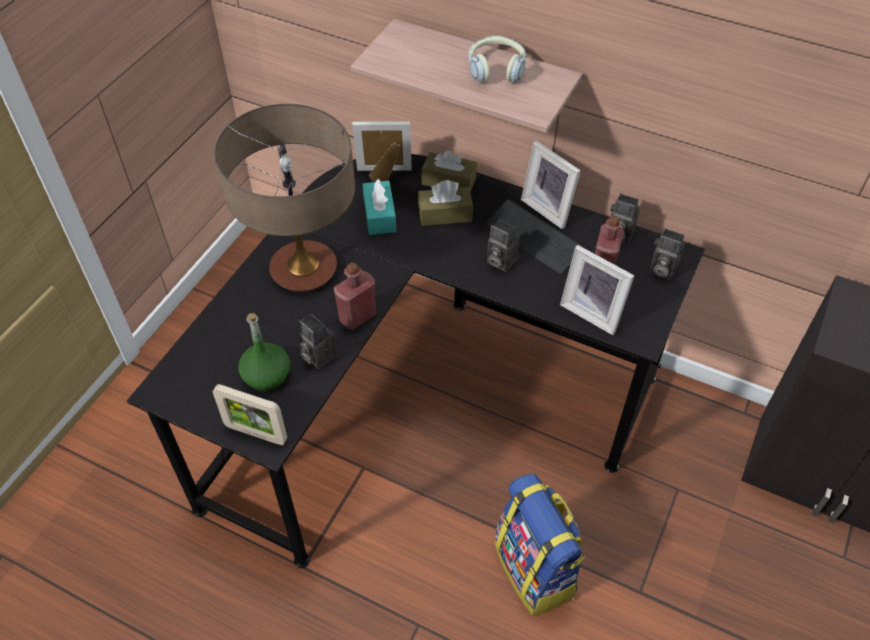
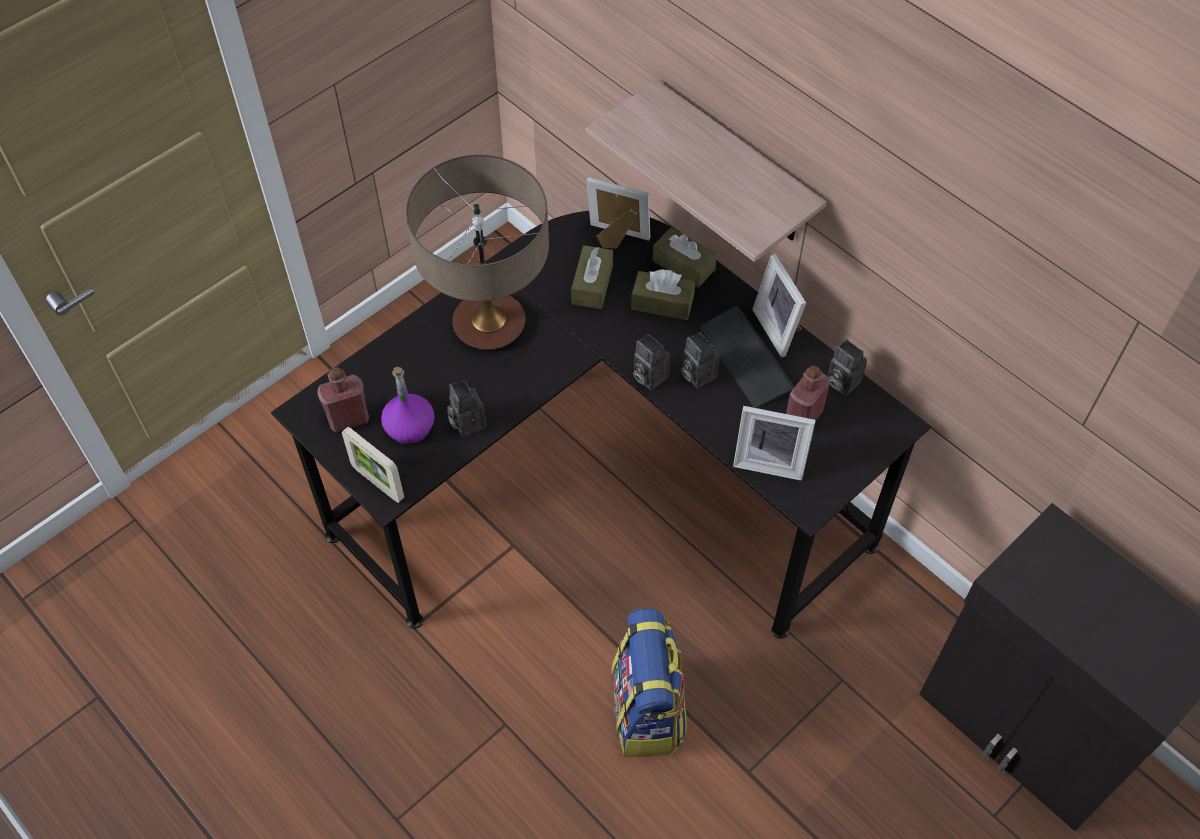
camera: 20 degrees right, 5 degrees up
green bottle [238,313,290,391] -> purple bottle [381,367,435,444]
red bottle [334,263,376,330] -> red bottle moved to [317,367,369,433]
turquoise tissue box [362,179,396,235] -> brown tissue box [571,245,613,309]
headphones [468,35,526,82] -> none
picture frame [560,245,634,335] -> picture frame turned 45 degrees counterclockwise [733,406,816,481]
camera [649,228,685,280] -> camera moved to [633,334,670,390]

